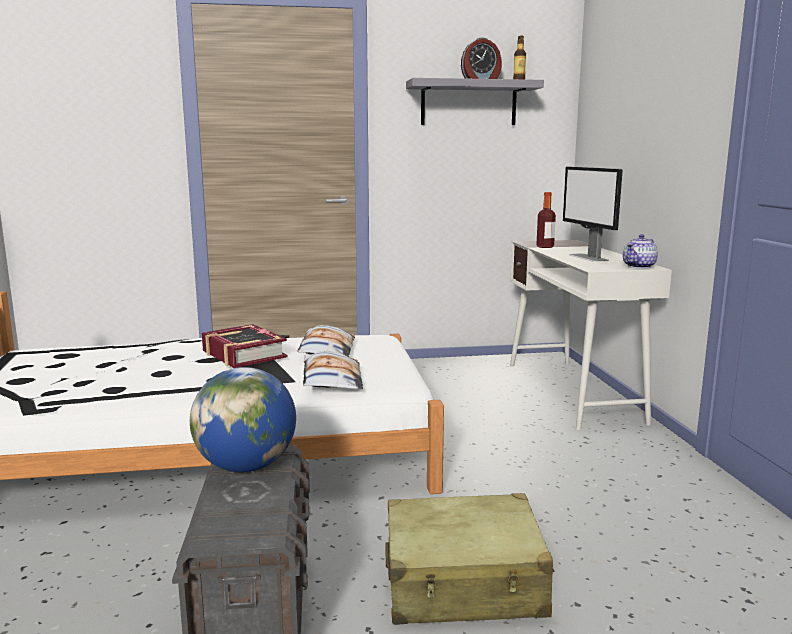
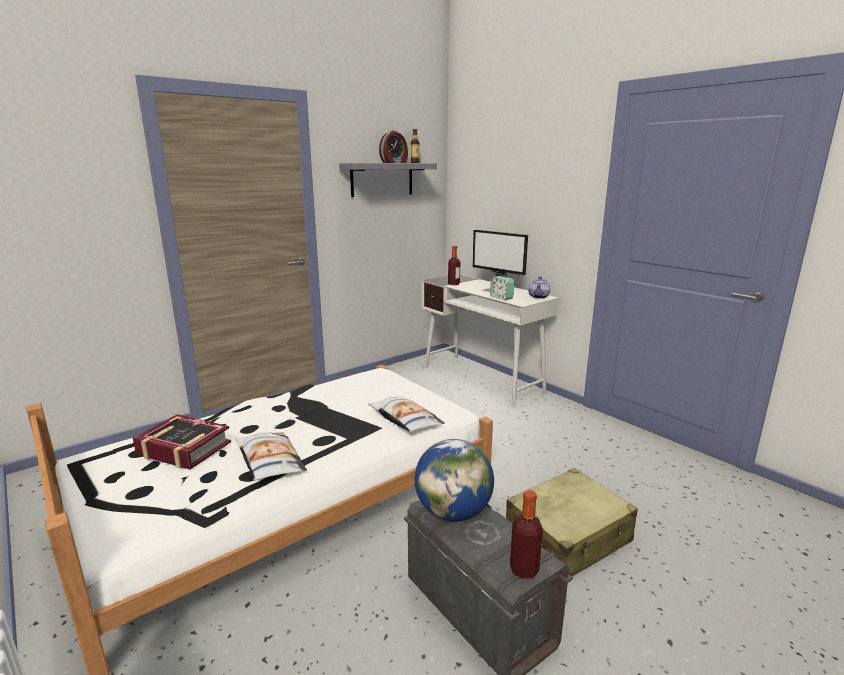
camera: 30 degrees left, 5 degrees up
book [202,324,287,368] -> book moved to [133,414,231,470]
pillow [297,325,355,357] -> pillow moved to [235,432,307,481]
none -> alarm clock [490,276,514,300]
none -> bottle [510,490,543,579]

